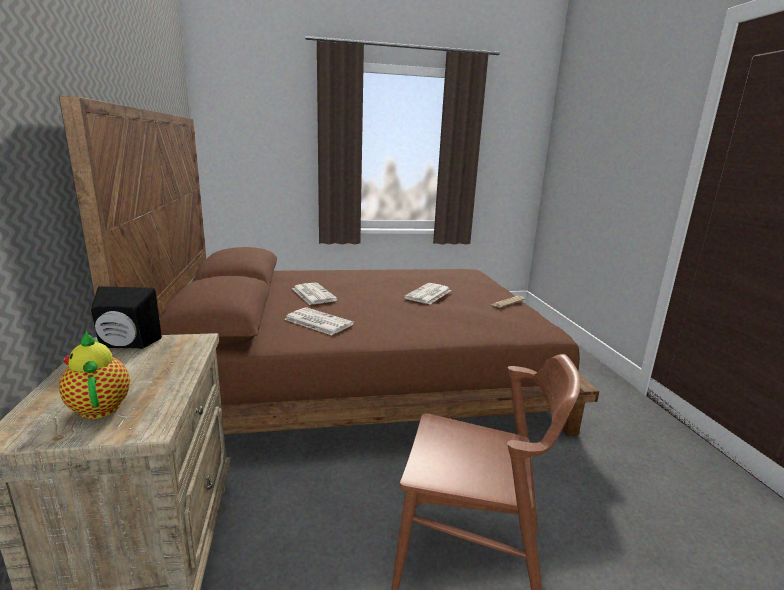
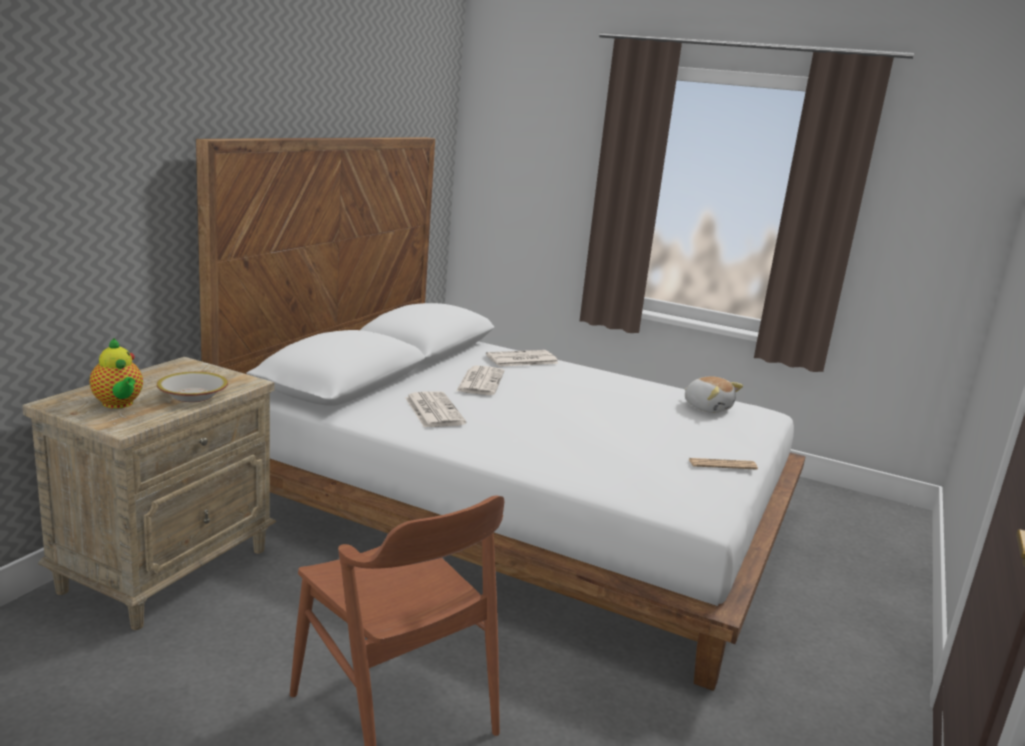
camera: 35 degrees right, 0 degrees up
brown bed [59,96,599,436] -> white bed [196,137,806,691]
teapot [59,331,130,419] -> teapot turned 135 degrees clockwise [89,338,143,409]
black speaker [91,286,162,349] -> none
newspaper [404,283,452,304] -> newspaper moved to [486,350,559,367]
none -> bowl [157,372,228,402]
none -> plush toy [684,376,743,413]

